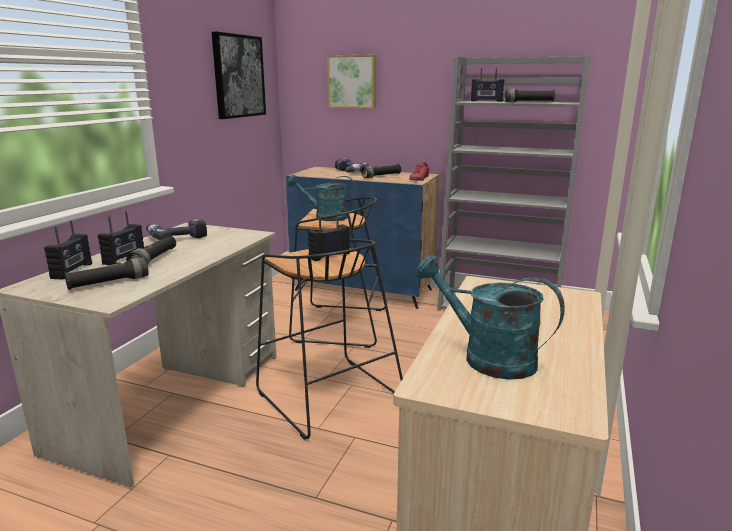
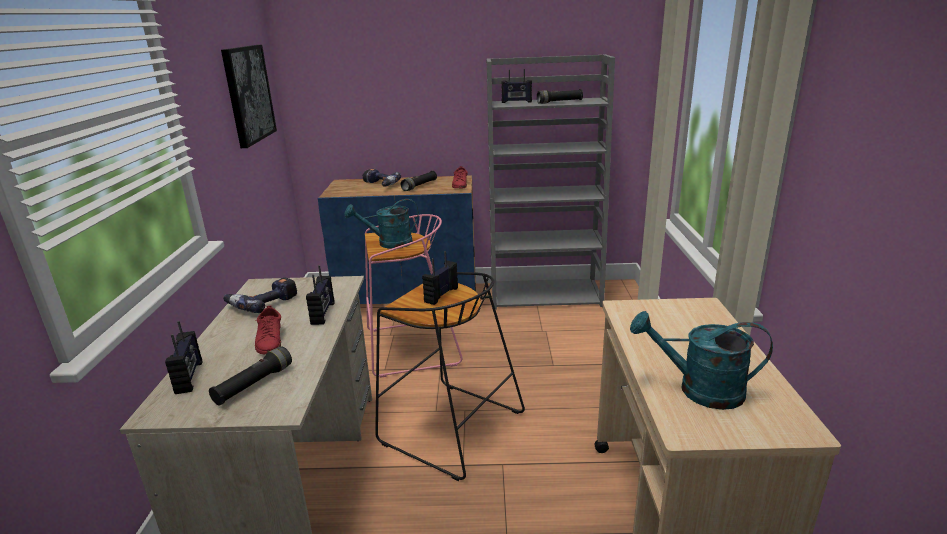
camera: 20 degrees left, 5 degrees up
radio [98,211,144,265] -> radio moved to [306,265,335,325]
black flashlight [126,235,176,265] -> red shoe [255,305,281,354]
black stool [289,197,385,348] -> pink stool [365,214,463,378]
picture [327,55,376,108] -> none

